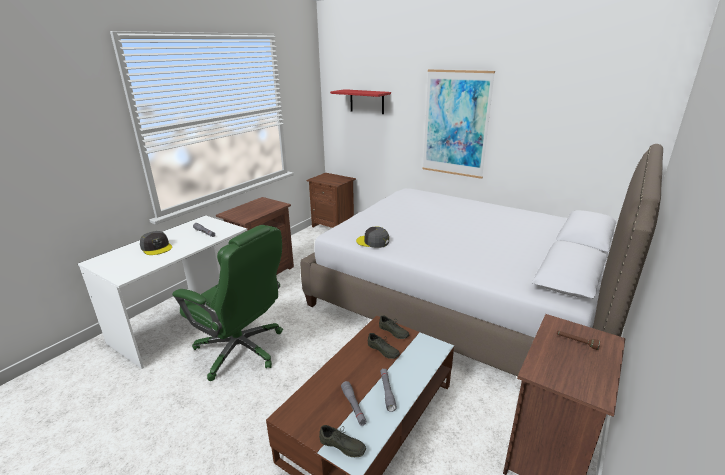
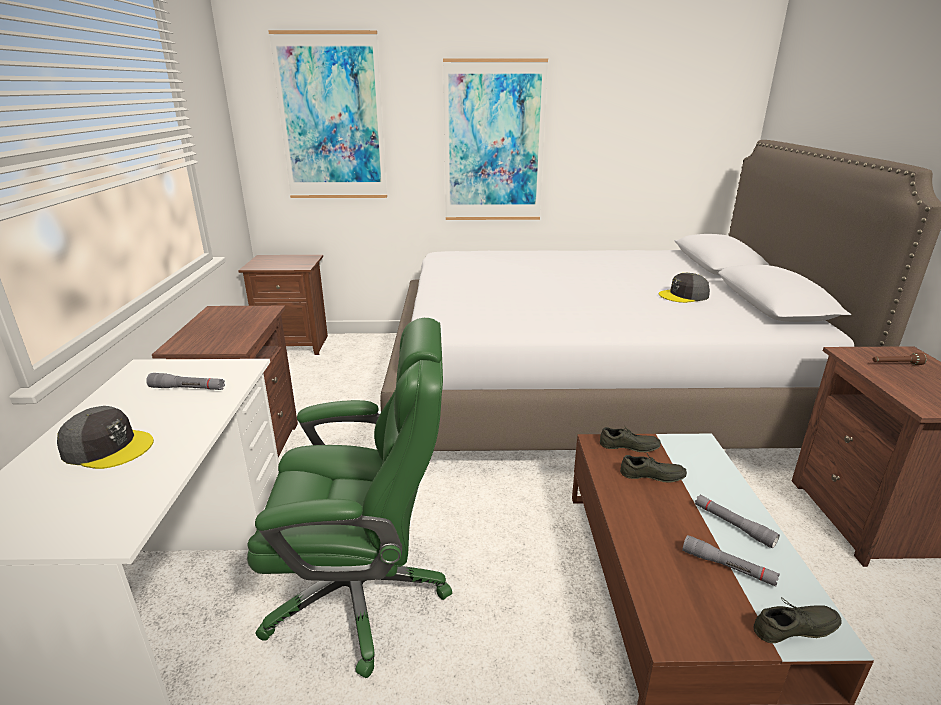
camera: 35 degrees left, 0 degrees up
red shelf [330,89,391,114] -> picture [268,30,387,198]
grey cap [356,227,389,248] -> grey cap moved to [659,273,710,303]

